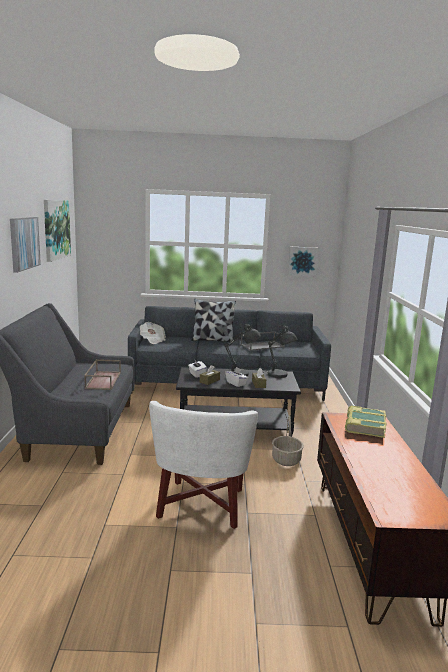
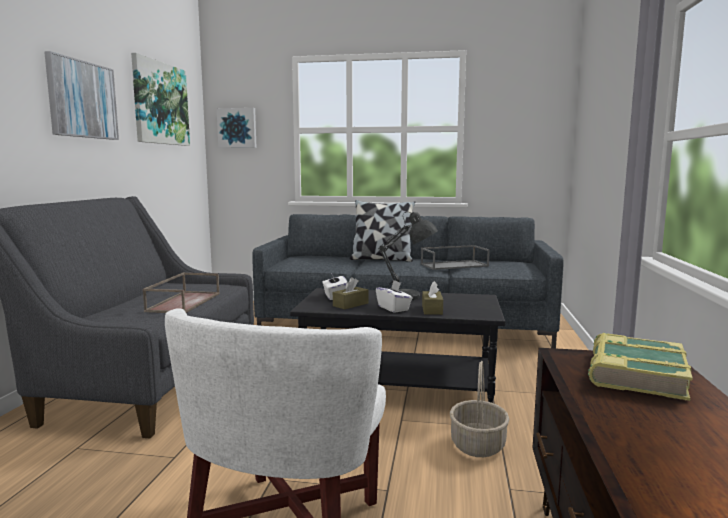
camera: 10 degrees right, 5 degrees down
newspaper [140,322,166,344] -> none
grey table lamp [263,326,297,378] -> none
picture [288,247,319,276] -> picture moved to [217,108,257,148]

